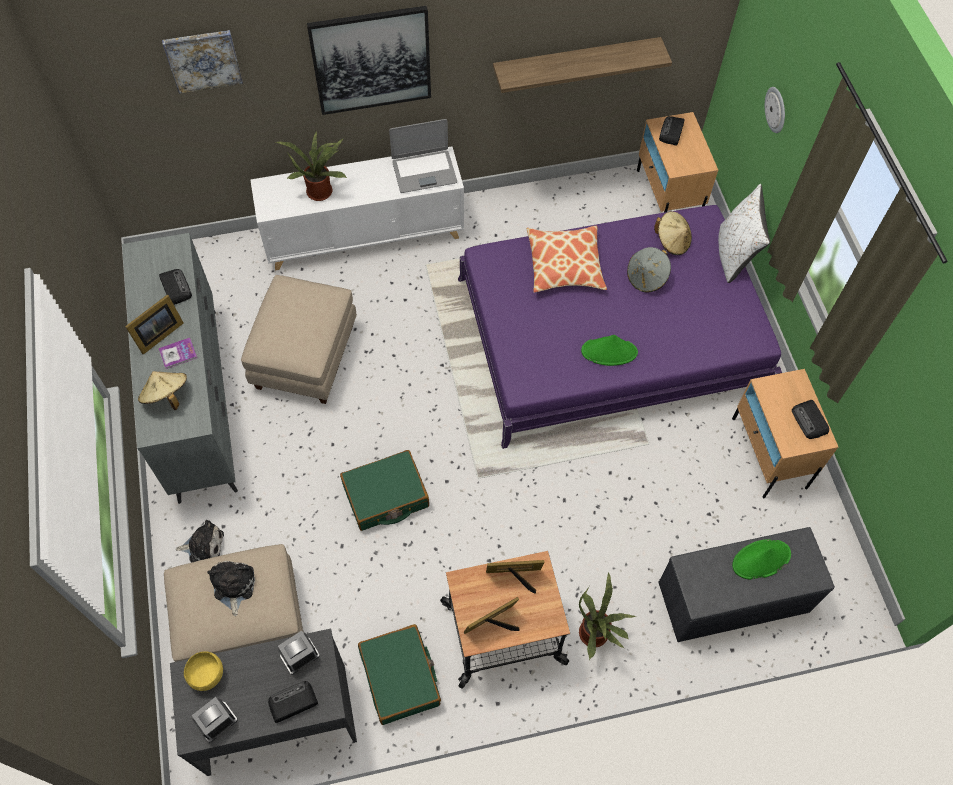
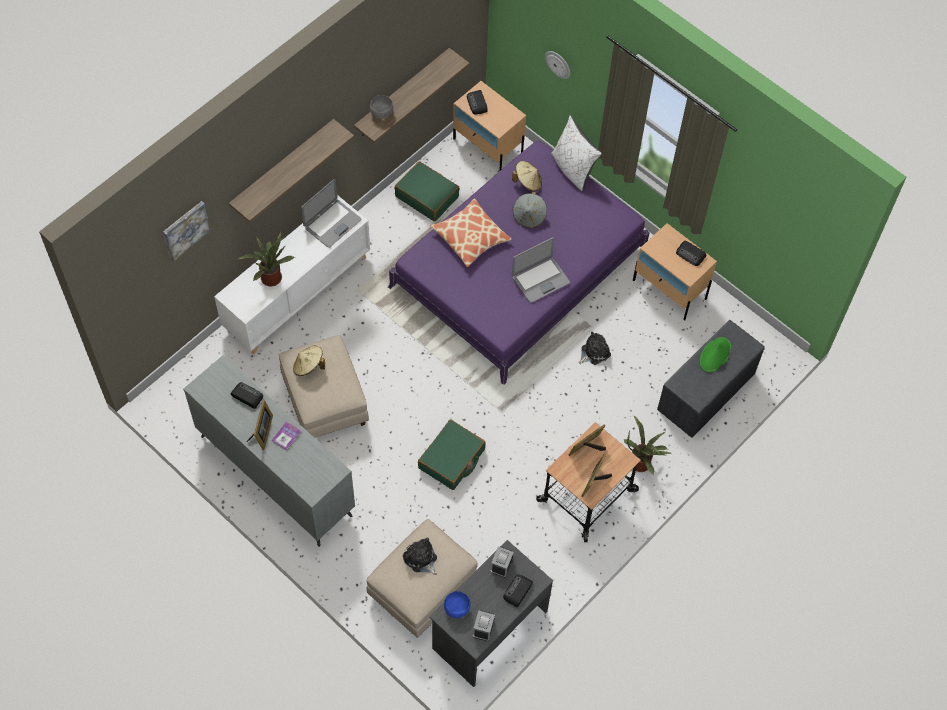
camera: 35 degrees left, 0 degrees up
beige hat [138,371,187,410] -> beige hat moved to [293,345,325,376]
plush toy [176,520,224,562] -> plush toy moved to [579,332,611,365]
yellow bowl [184,651,223,691] -> blue bowl [444,591,470,618]
picture [307,5,431,115] -> shelf [229,119,354,223]
green suitcase [358,624,441,725] -> green suitcase moved to [395,161,460,222]
green hat [581,335,638,366] -> laptop [512,237,570,303]
none -> grey bowl [370,95,393,119]

